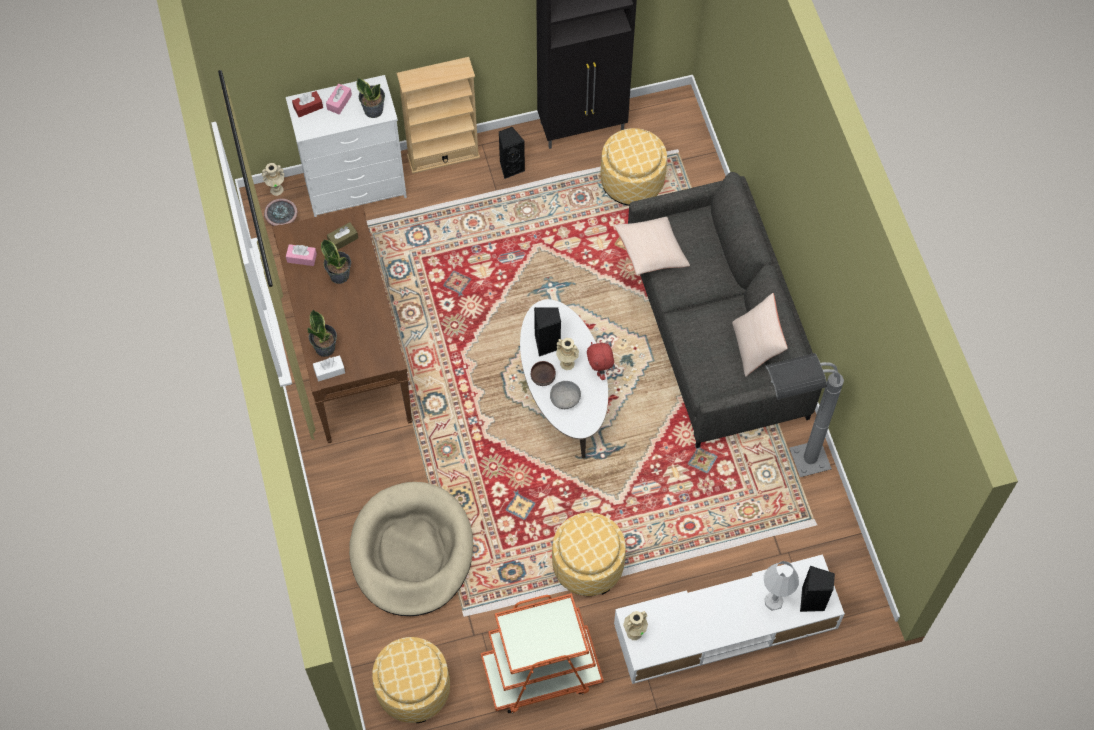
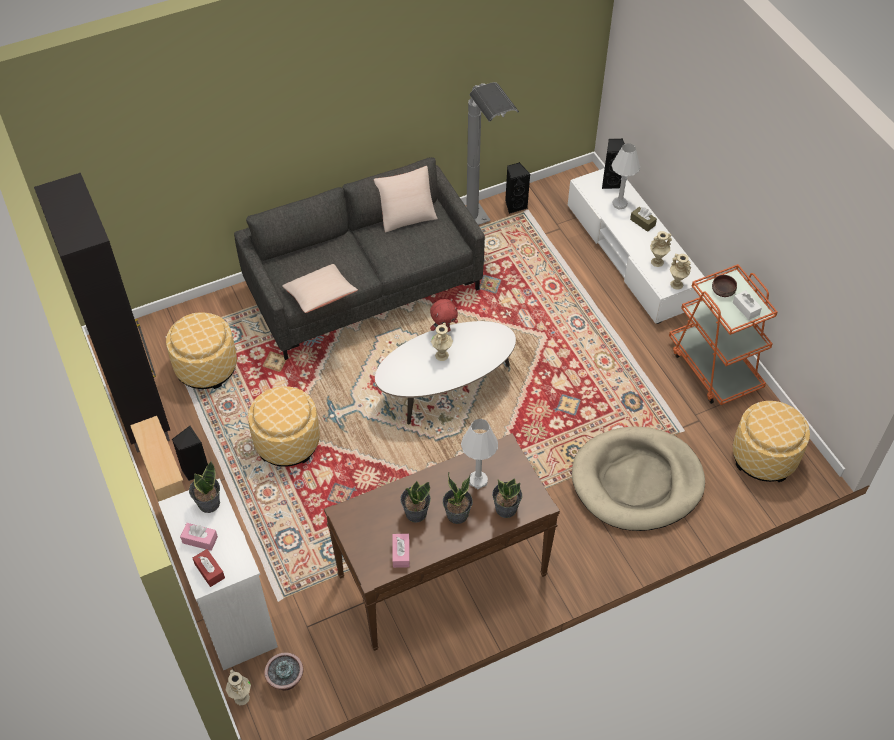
camera: 100 degrees left, 10 degrees down
white tissue box [313,355,345,382] -> white tissue box moved to [733,290,762,320]
brown tissue box [327,222,358,250] -> brown tissue box moved to [630,207,657,232]
brown bowl [531,361,556,386] -> brown bowl moved to [712,275,737,297]
black speaker [534,307,561,357] -> black speaker moved to [505,162,530,214]
grey bowl [550,381,581,409] -> none
ottoman [552,513,626,596] -> ottoman moved to [248,386,320,467]
none -> potted plant [443,472,473,524]
none -> white table lamp [461,419,498,489]
none -> beige vase [650,231,672,267]

